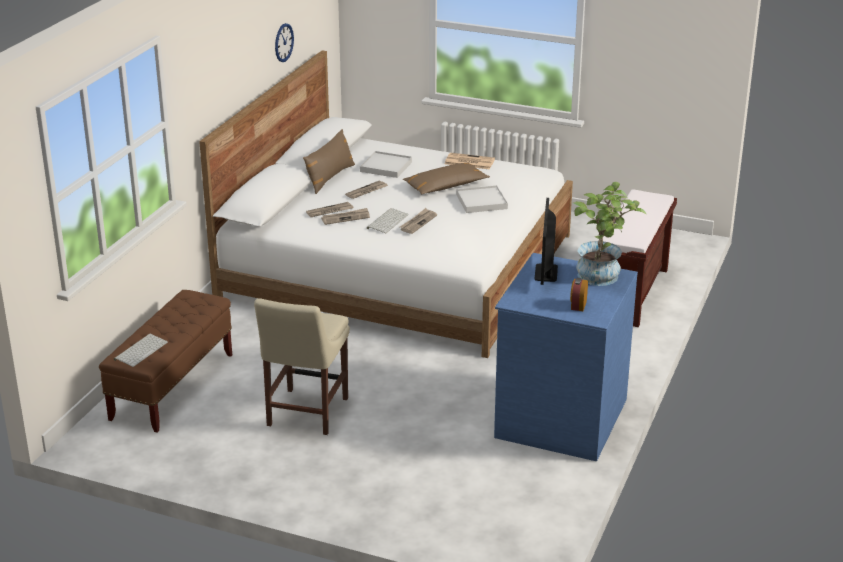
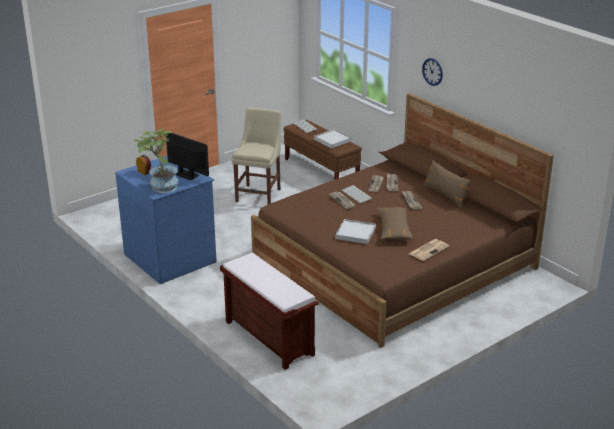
camera: 120 degrees right, 0 degrees up
white bed [199,50,573,358] -> brown bed [251,93,554,348]
beige chair [254,298,350,435] -> beige chair turned 60 degrees clockwise [232,107,281,204]
wall clock [275,23,294,62] -> wall clock moved to [422,58,443,86]
white tray [360,151,412,178] -> white tray moved to [314,129,352,148]

